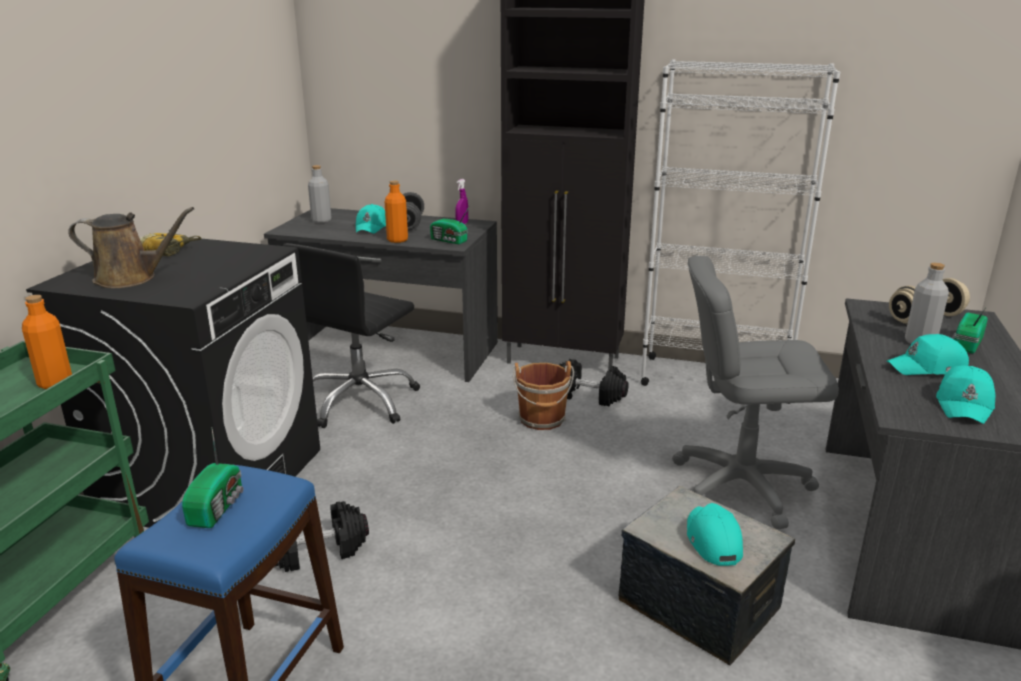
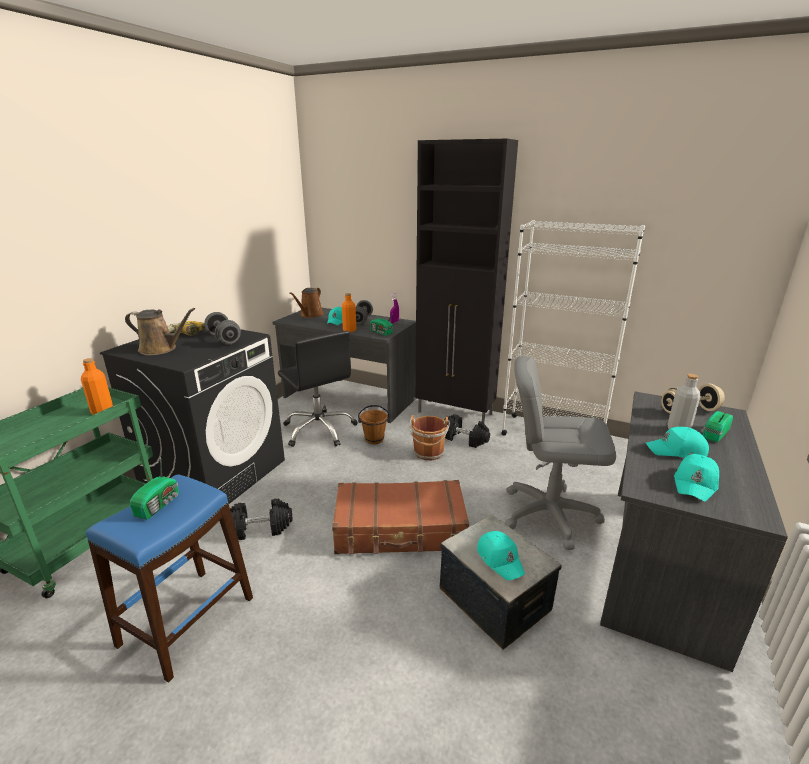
camera: 10 degrees right, 0 degrees up
black office chair [283,243,420,428] -> black office chair turned 75 degrees counterclockwise [278,331,358,447]
grey bottle [308,165,332,223] -> brown watering can [289,287,324,318]
turquoise cap [687,503,743,566] -> turquoise cap turned 150 degrees clockwise [477,531,525,580]
none -> grey dumbbell [204,312,241,345]
none -> brown suitcase [332,480,469,554]
none -> brown bucket [358,405,390,444]

